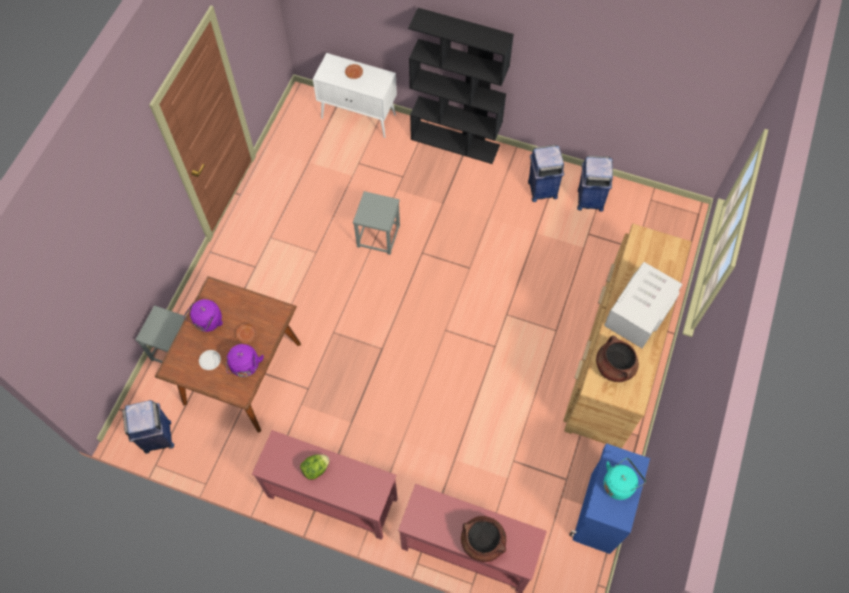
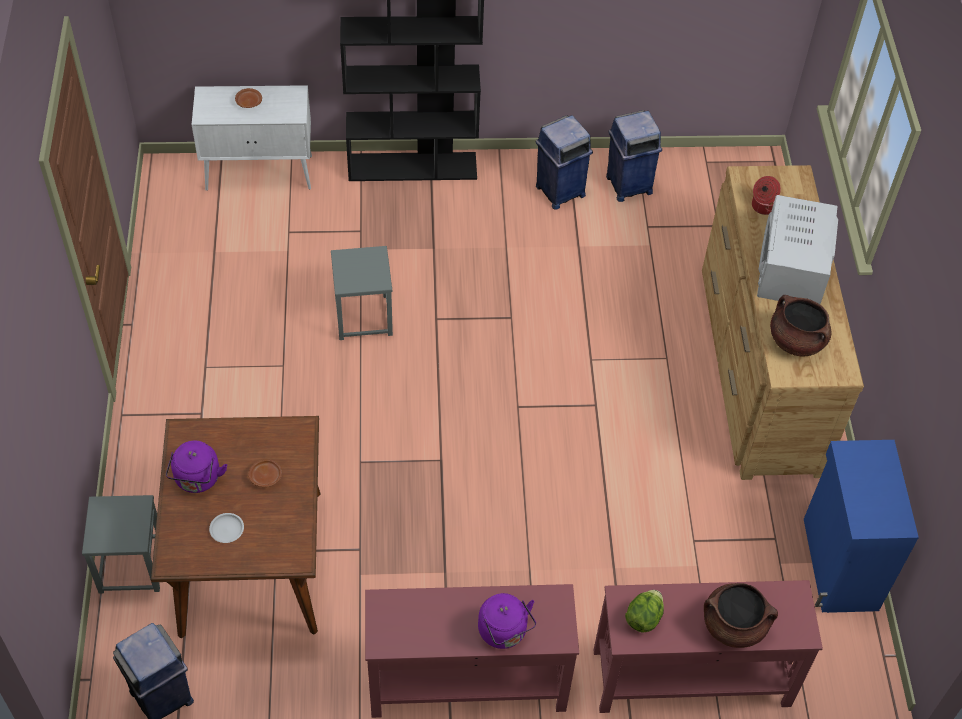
camera: 25 degrees left, 10 degrees down
purple kettle [226,344,264,377] -> purple kettle moved to [478,593,536,649]
lettuce [300,454,330,480] -> lettuce moved to [625,590,664,633]
turquoise kettle [603,458,646,500] -> none
none -> cooking pot [752,176,781,215]

